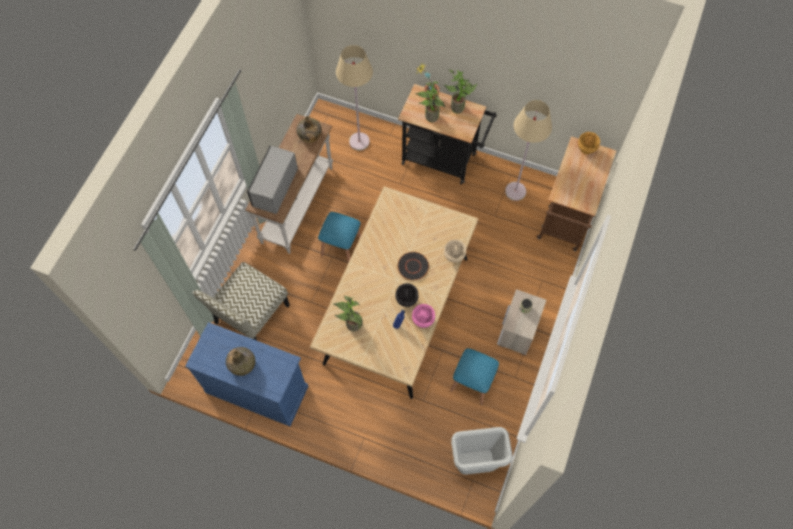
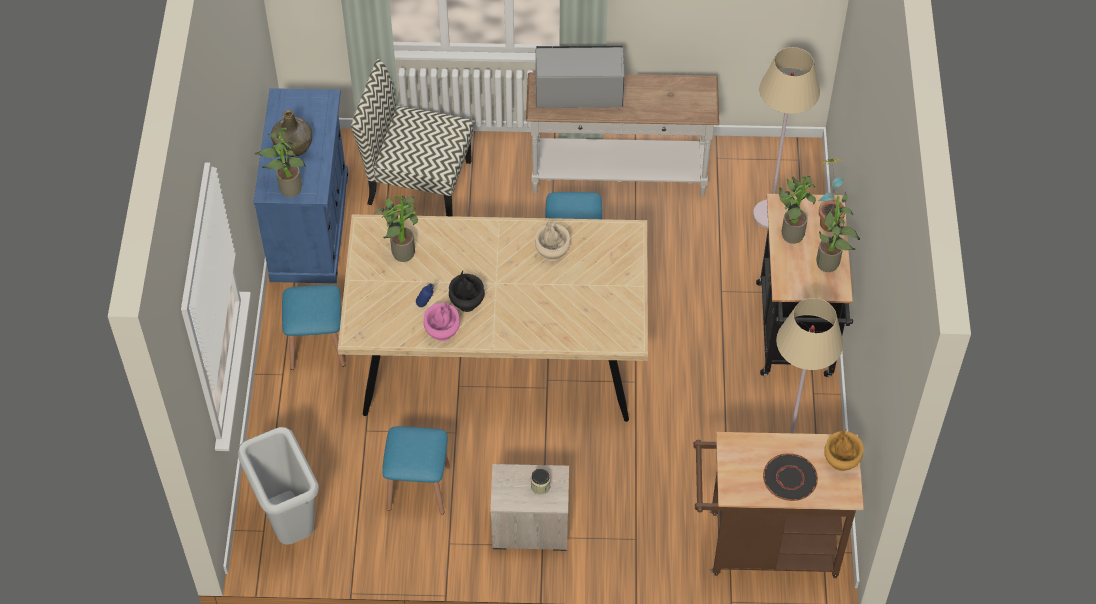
camera: 70 degrees right, 10 degrees down
green bottle [296,116,322,143] -> none
black plate [397,252,429,281] -> black plate moved to [763,453,818,501]
beige vase [444,239,466,262] -> beige vase moved to [535,221,570,261]
none -> potted plant [255,128,306,197]
none -> blue stool [282,285,345,370]

